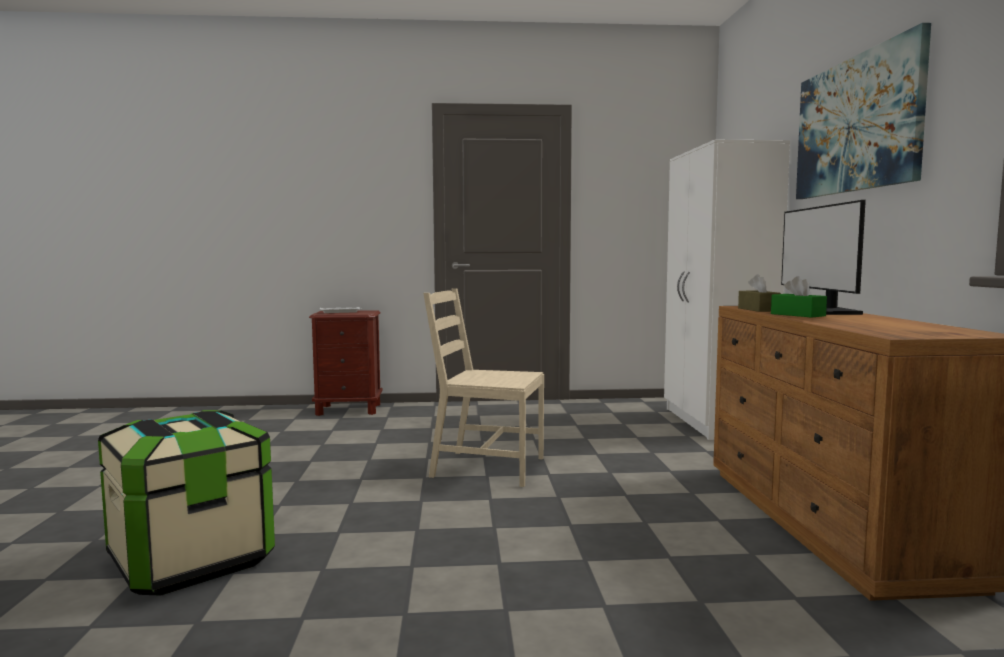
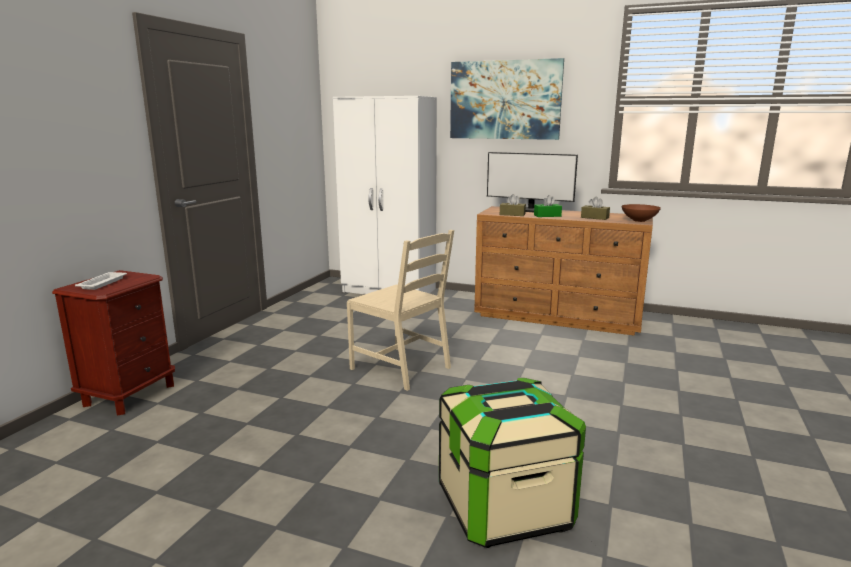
camera: 65 degrees left, 10 degrees up
beige chair [423,288,544,487] -> beige chair turned 90 degrees counterclockwise [347,230,454,391]
none -> brown tissue box [581,197,610,220]
none -> brown bowl [621,204,661,222]

